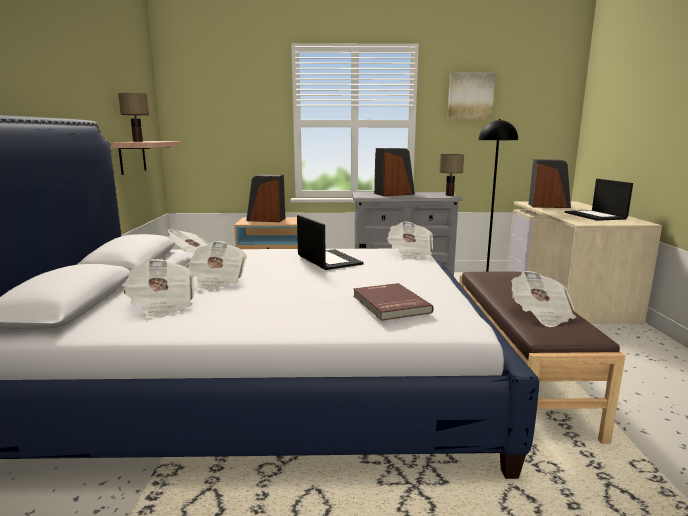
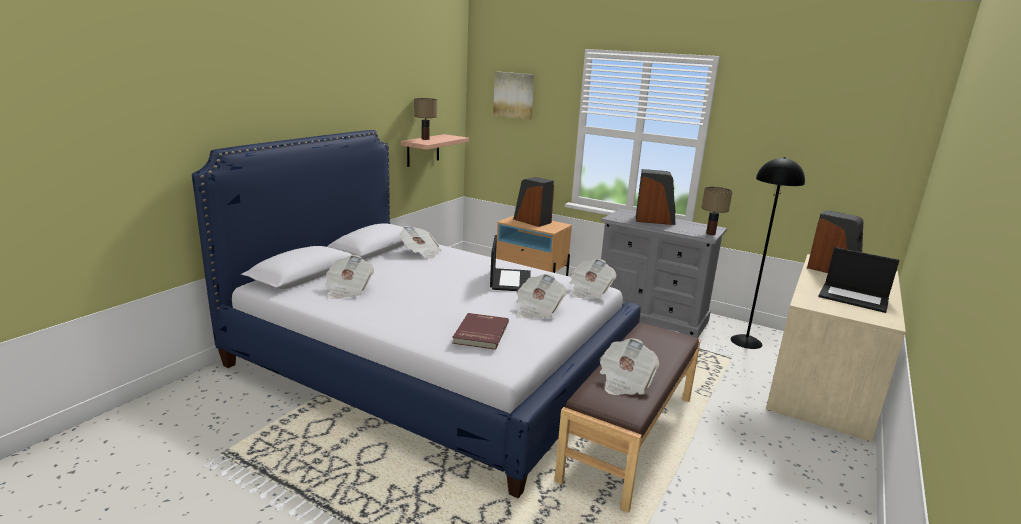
camera: 30 degrees right, 5 degrees up
newspaper [187,241,247,291] -> newspaper moved to [516,274,566,319]
picture [447,72,496,119] -> picture moved to [493,72,534,120]
laptop [564,179,633,221] -> laptop turned 75 degrees counterclockwise [819,247,899,313]

